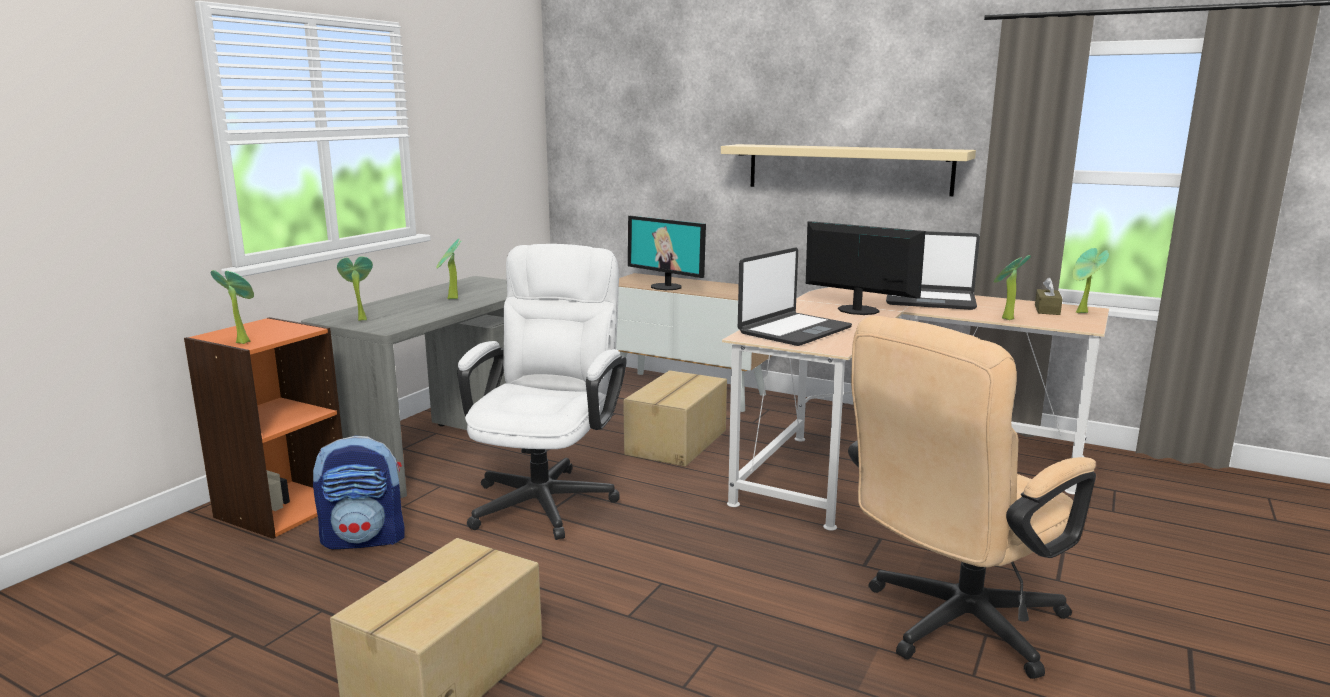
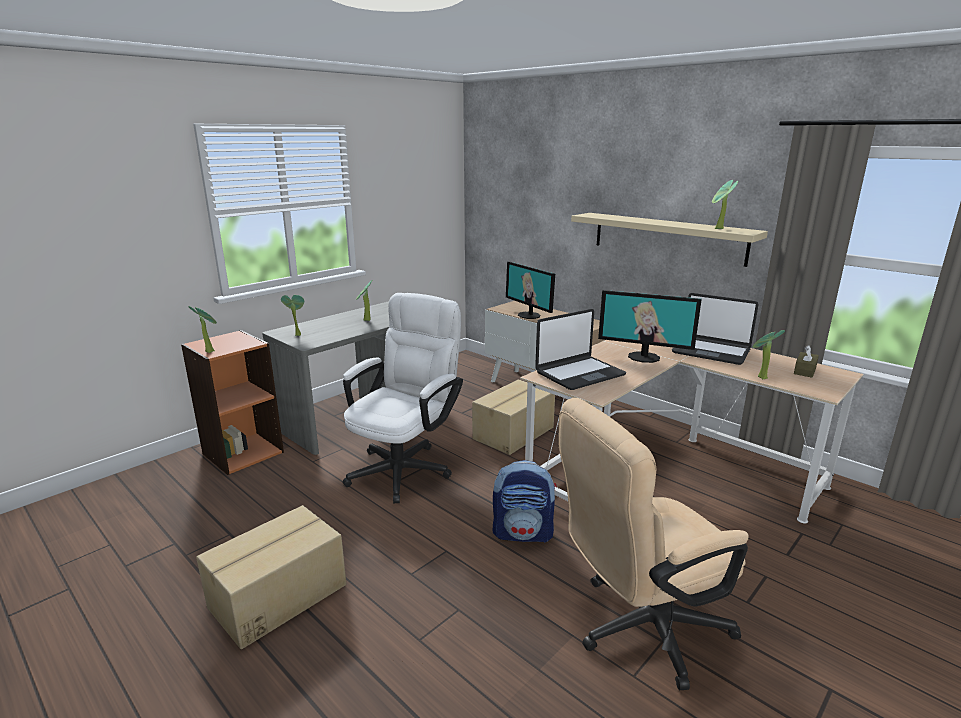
camera: 15 degrees right, 5 degrees up
backpack [313,435,405,549] -> backpack moved to [493,460,557,543]
monitor [806,221,925,315] -> monitor turned 150 degrees clockwise [598,290,702,363]
potted plant [1072,248,1109,313] -> potted plant moved to [712,180,738,229]

